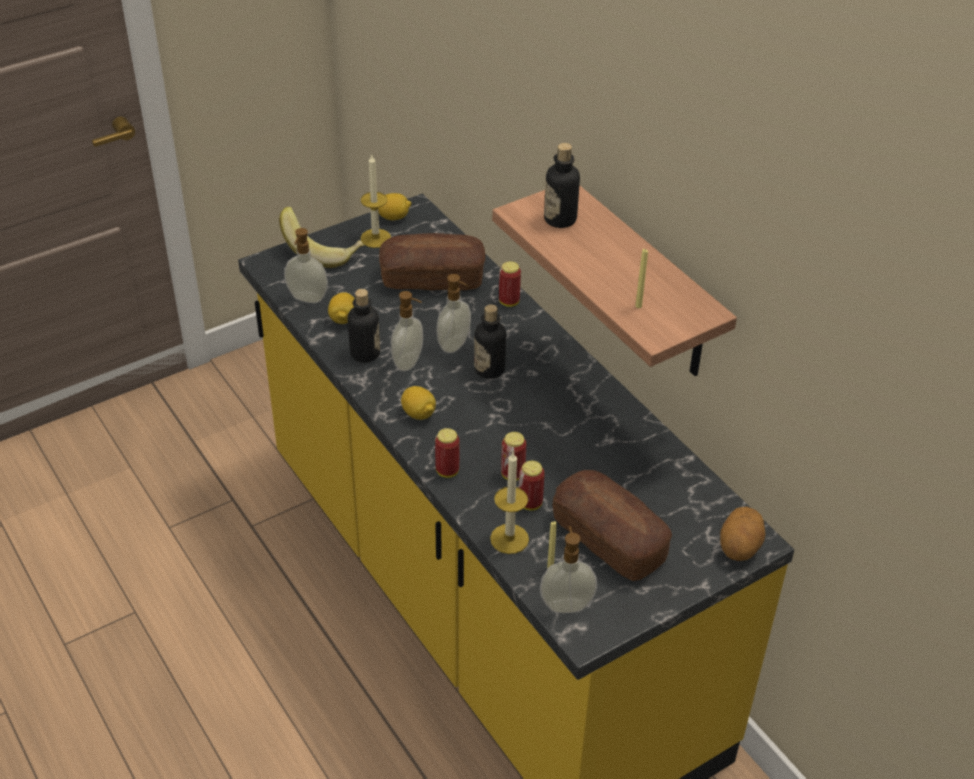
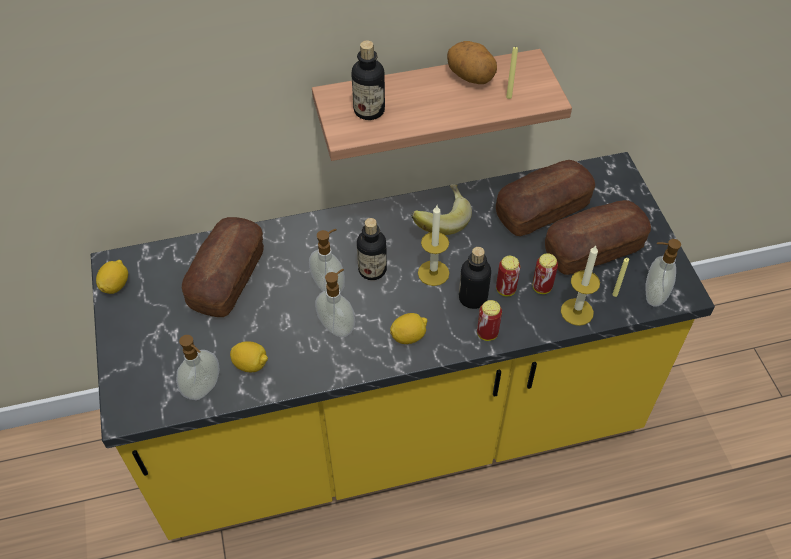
camera: 70 degrees left, 10 degrees up
banana [279,207,364,268] -> banana moved to [411,184,472,235]
bottle [348,289,380,363] -> bottle moved to [459,247,491,309]
candle [361,155,391,248] -> candle moved to [418,206,449,286]
can [499,261,521,307] -> none
potato [720,507,766,561] -> potato moved to [447,41,497,84]
none -> bread [496,160,595,236]

